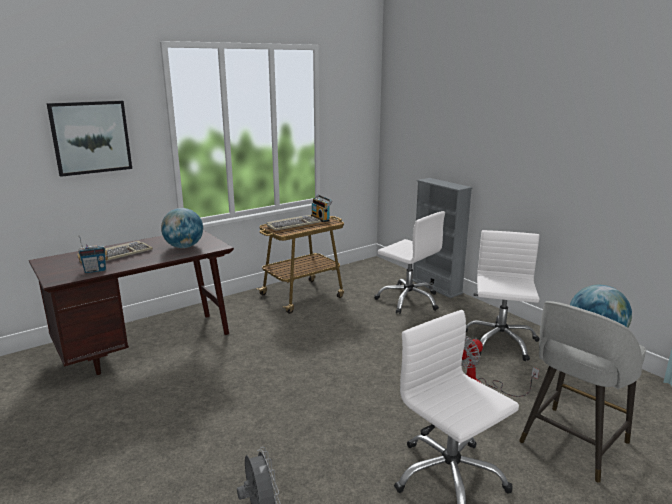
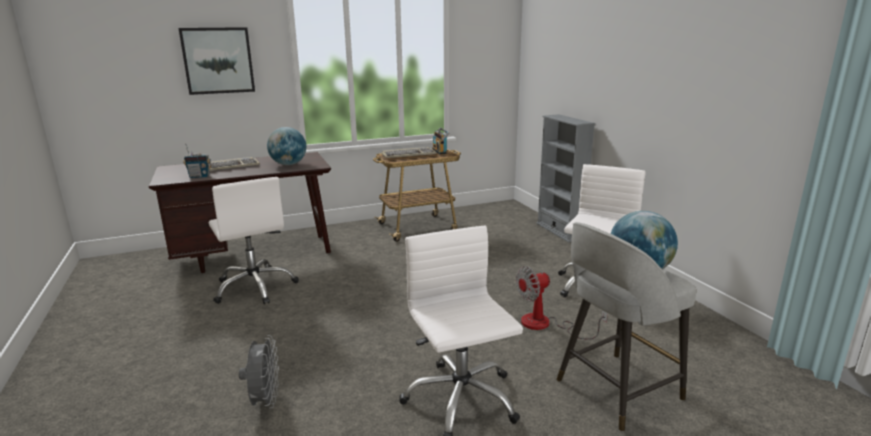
camera: 15 degrees right, 0 degrees up
white office chair [374,211,445,314] -> white office chair moved to [209,177,299,304]

